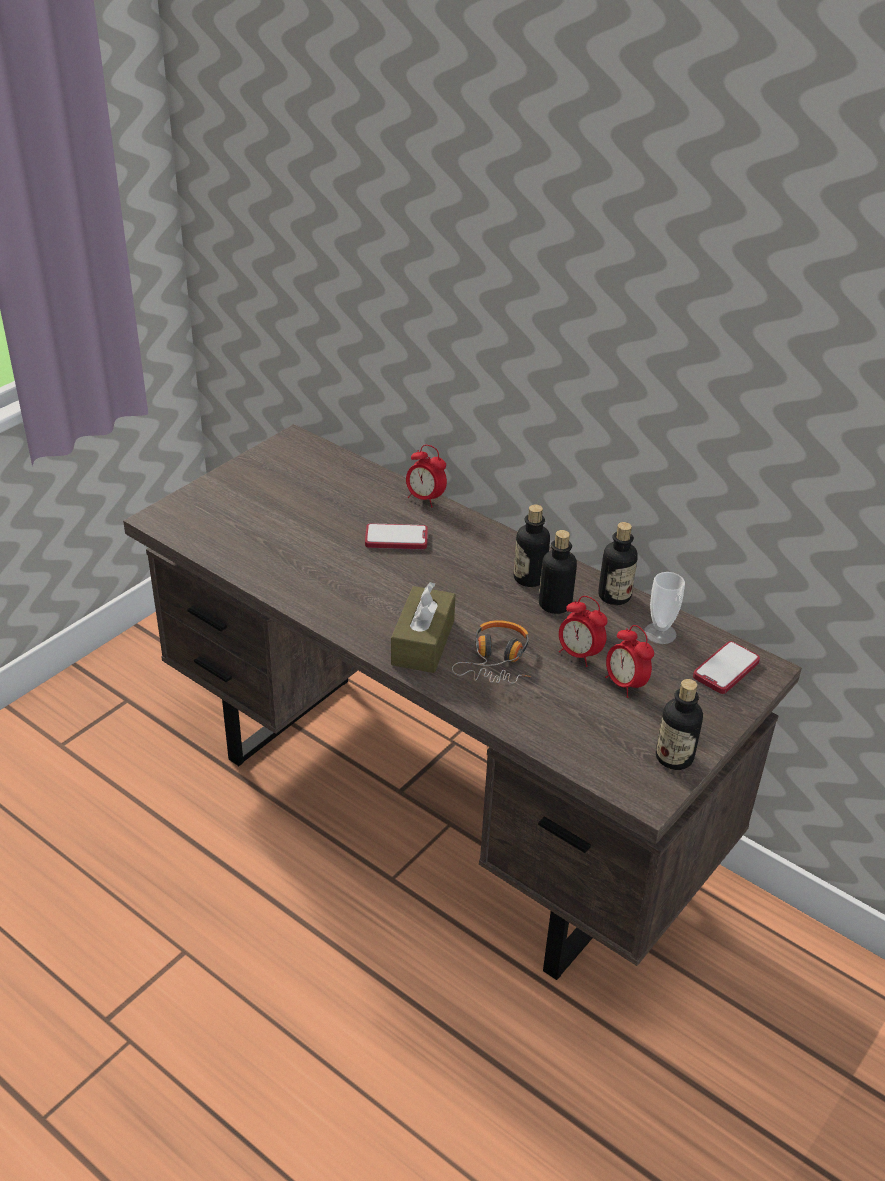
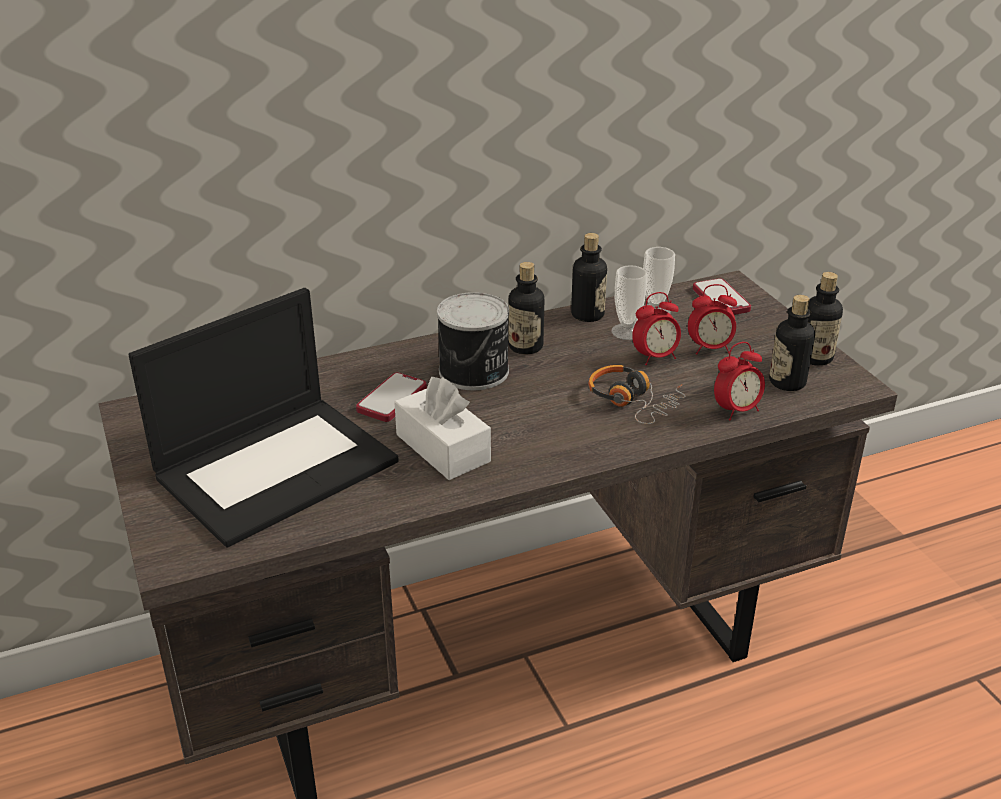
camera: 60 degrees left, 5 degrees down
brown tissue box [391,582,455,673] -> none
alarm clock [406,445,447,508] -> alarm clock moved to [714,342,765,420]
bottle [539,530,577,614] -> bottle moved to [769,295,815,391]
none -> laptop [128,288,399,548]
none -> white tissue box [394,377,491,480]
none -> can [437,292,509,390]
none -> cup [611,265,647,340]

